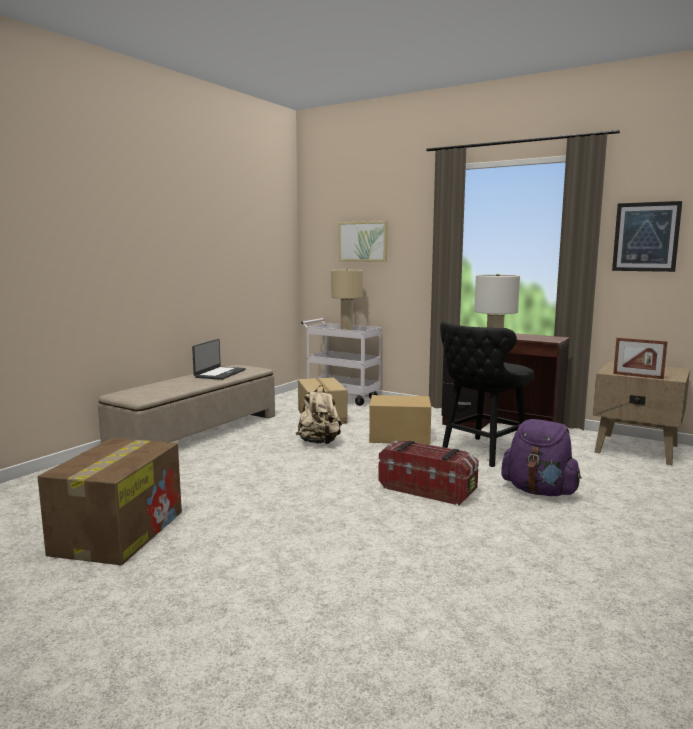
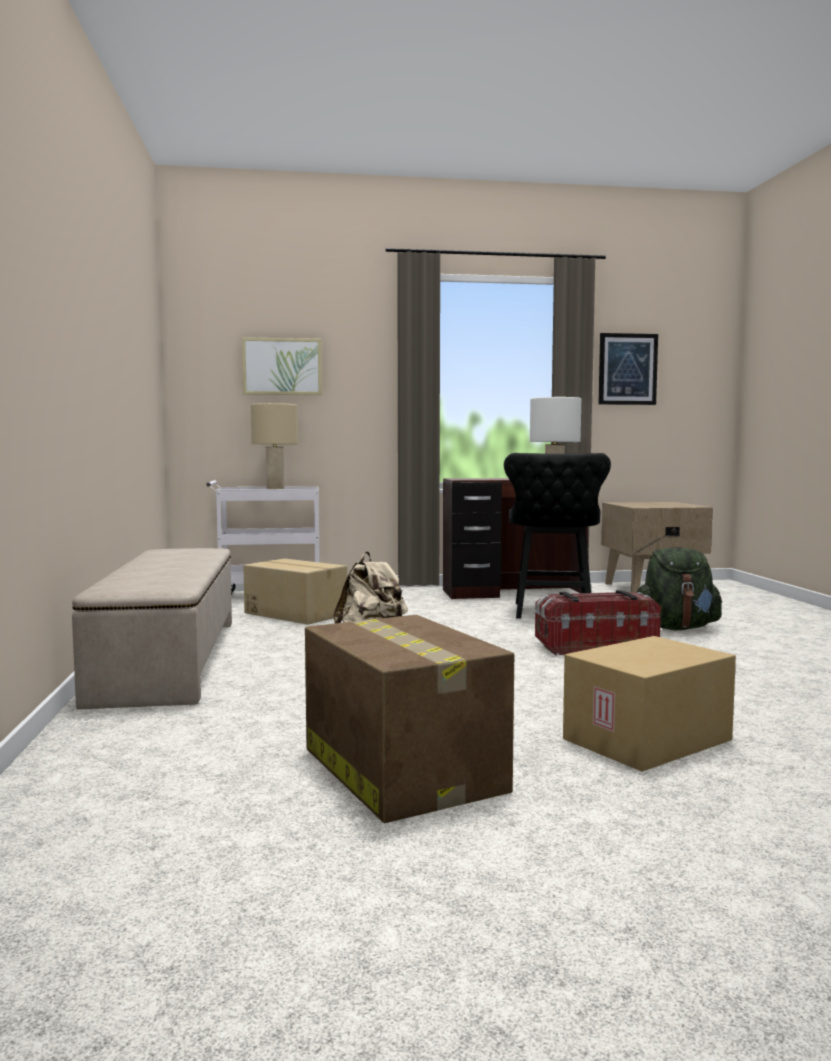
camera: 40 degrees left, 5 degrees down
laptop [192,339,246,380] -> none
cardboard box [369,395,431,444] -> cardboard box moved to [563,636,736,772]
purple backpack [501,419,582,496] -> green backpack [637,548,722,630]
picture frame [613,338,668,379] -> none

